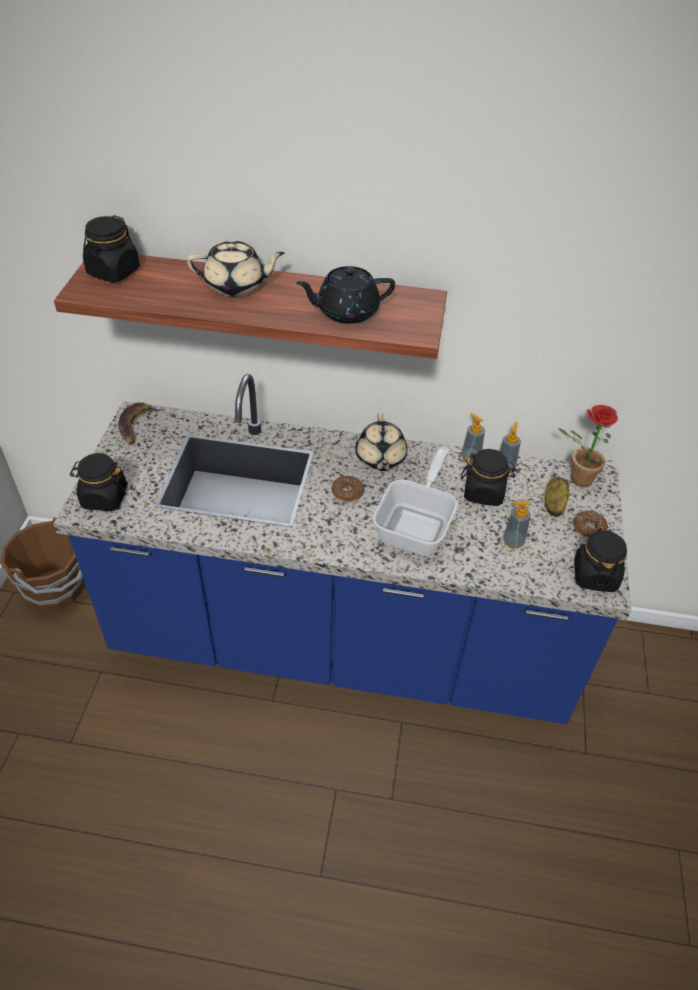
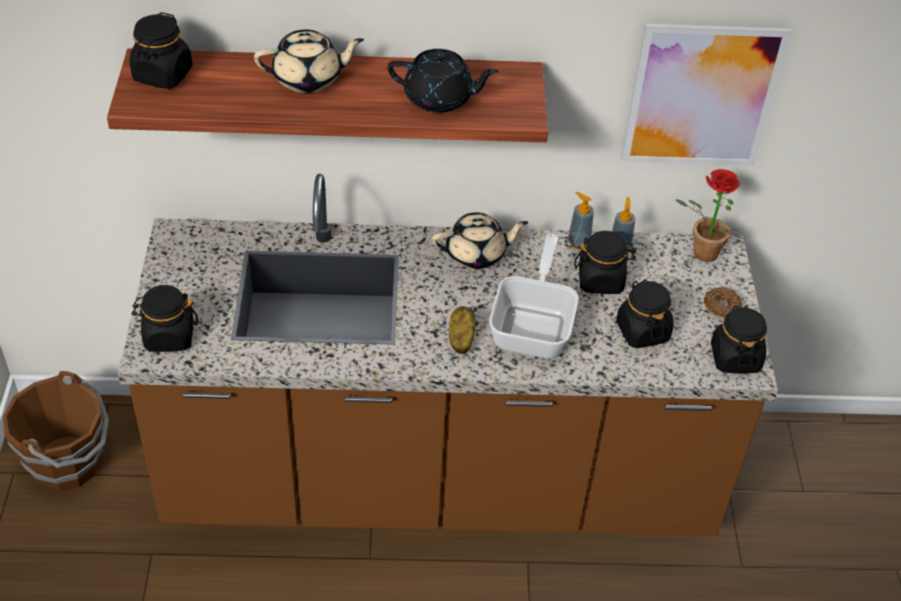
camera: 10 degrees left, 0 degrees up
blue counter [53,374,631,724] -> brown counter [118,174,778,536]
banana [118,402,161,443] -> none
black teapot [296,266,395,324] -> black teapot turned 150 degrees counterclockwise [388,49,498,113]
donut [331,476,364,502] -> none
beige teapot [355,413,407,471] -> beige teapot turned 90 degrees counterclockwise [432,212,528,269]
soap dispenser [503,501,531,549] -> black jar [616,279,674,348]
potato [545,477,569,517] -> potato moved to [449,306,476,354]
none -> picture [621,23,792,166]

